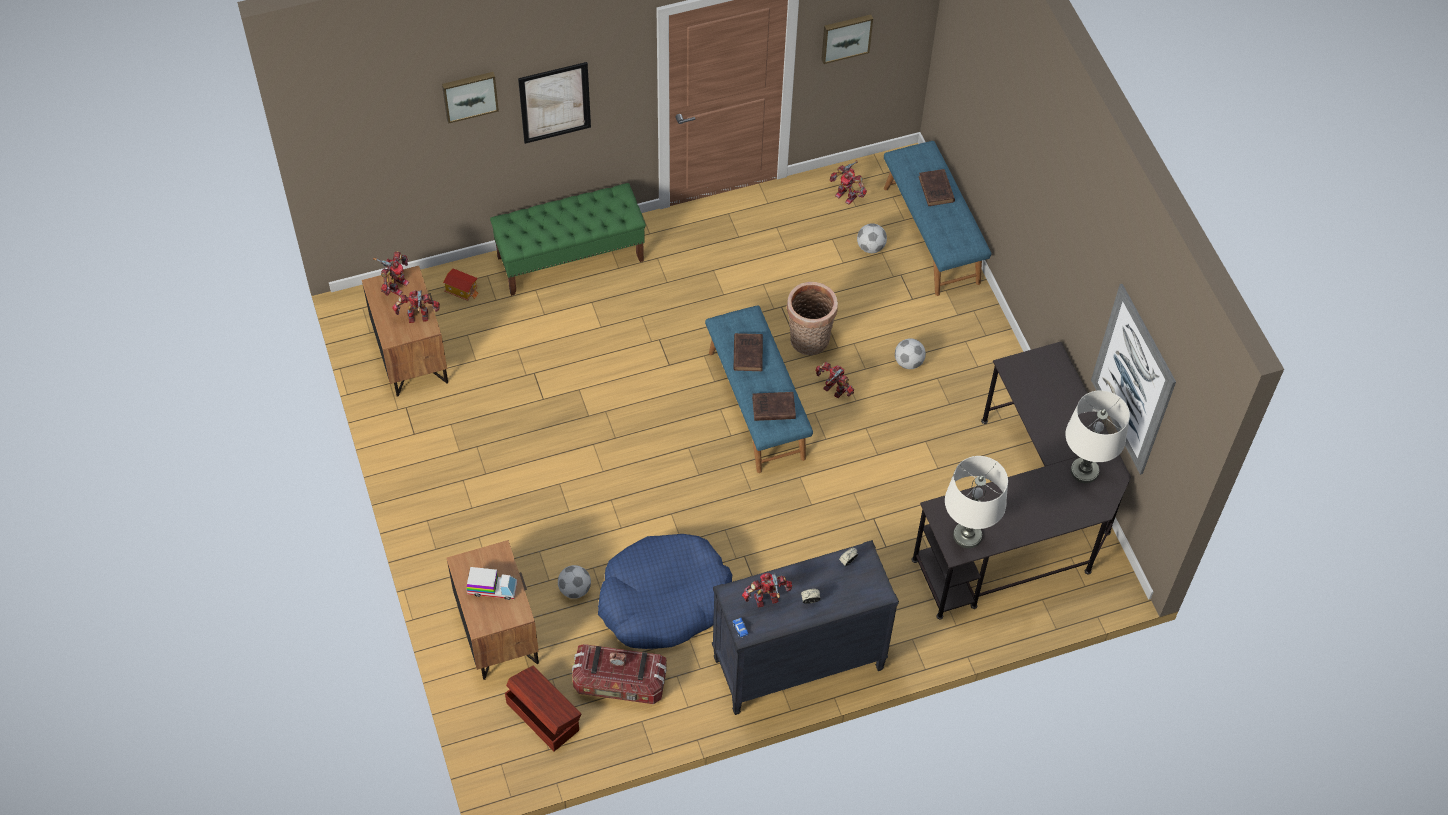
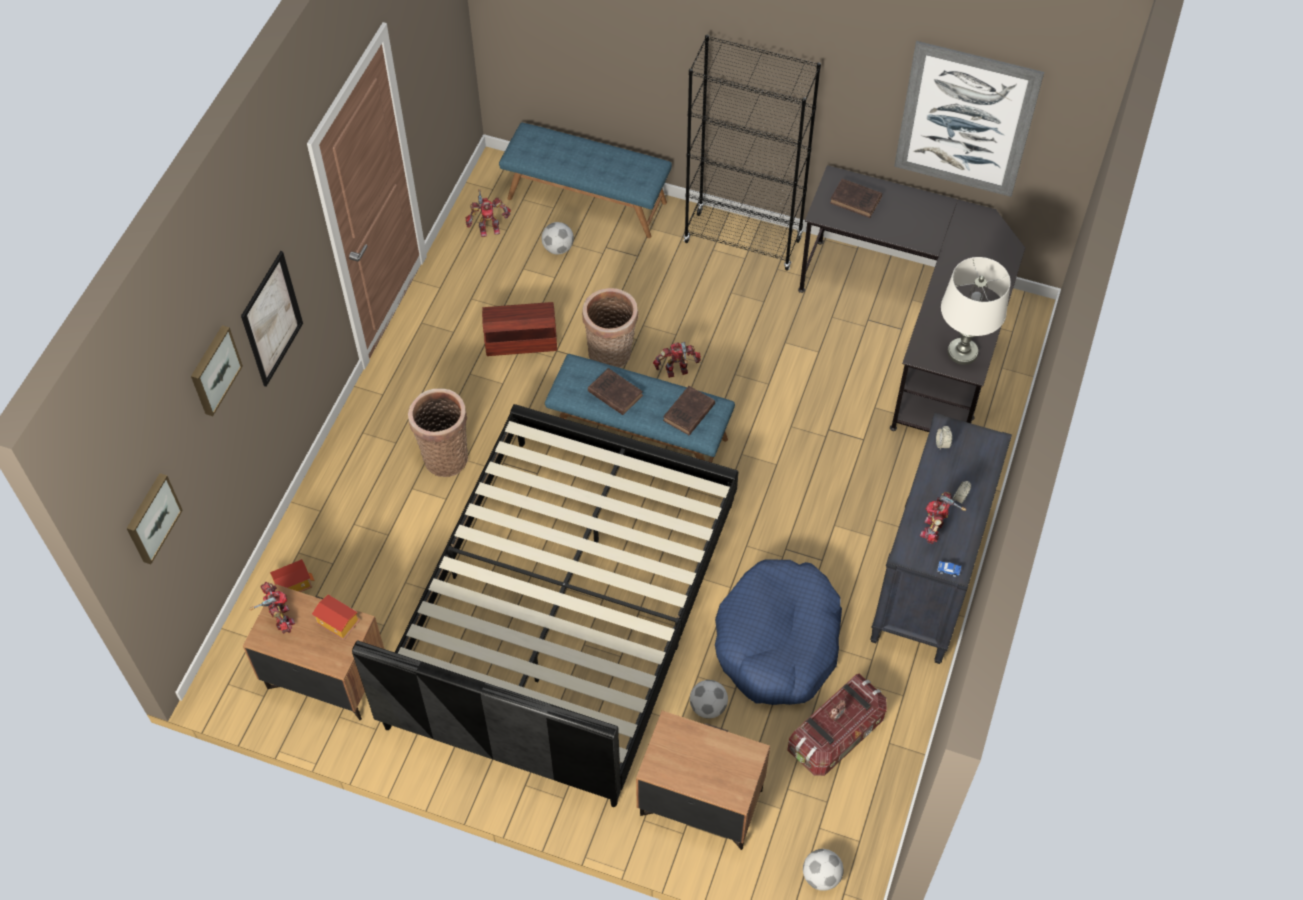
camera: 50 degrees left, 0 degrees up
toy robot [392,290,440,323] -> toy house [312,595,360,641]
toy truck [467,567,517,600] -> none
green bench [490,183,646,296] -> none
brown storage box [505,665,581,751] -> brown storage box moved to [482,302,557,356]
picture [821,15,873,64] -> picture moved to [126,473,183,564]
football [895,338,926,369] -> football moved to [803,849,844,891]
brown book [919,169,955,206] -> brown book moved to [830,179,882,218]
white table lamp [1065,390,1130,483] -> none
none -> black bed [352,404,738,807]
none -> basket [408,388,468,477]
none -> black bookcase [684,35,821,271]

